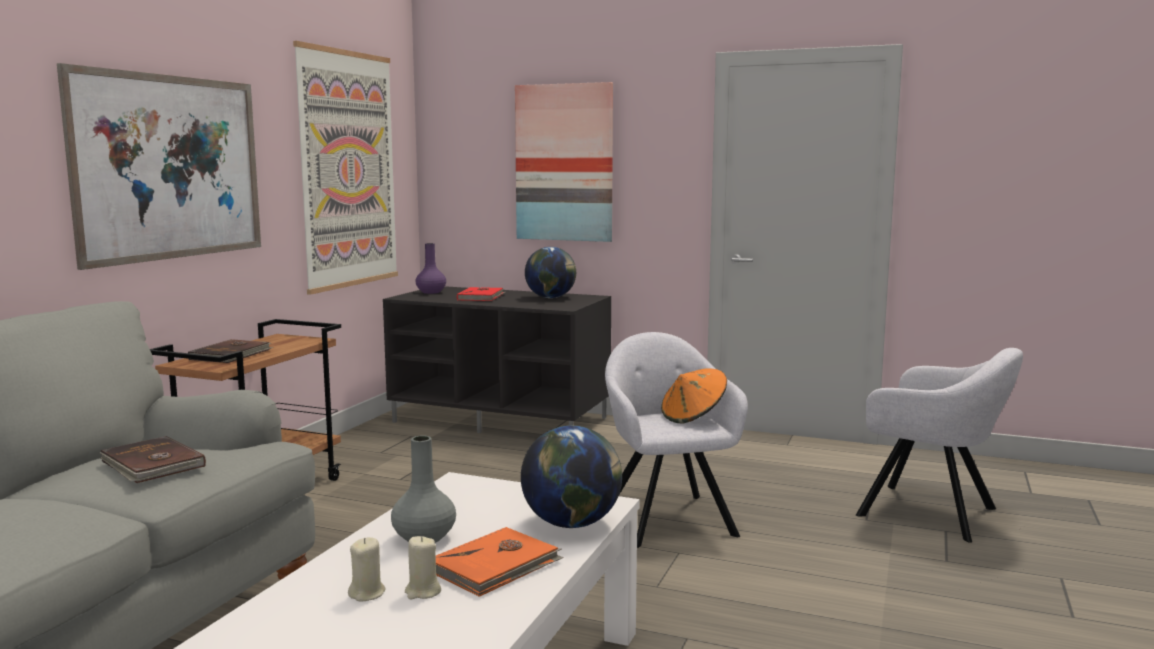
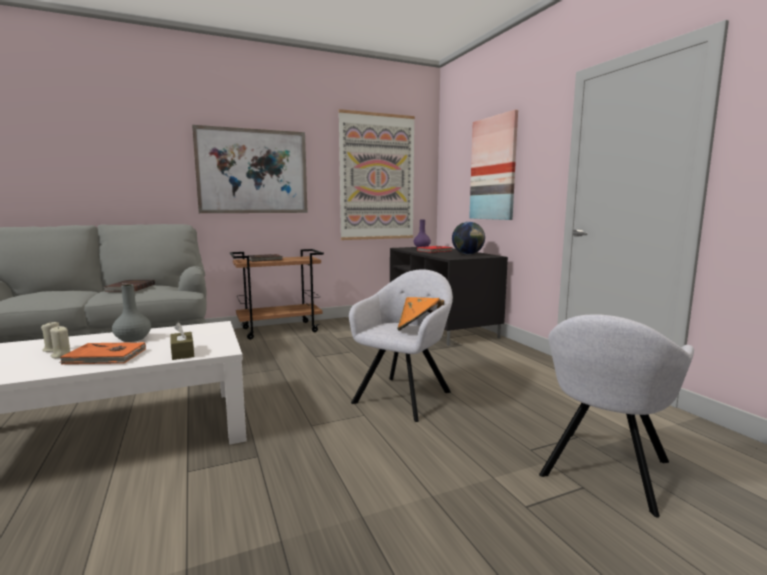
camera: 45 degrees right, 0 degrees up
globe [521,425,622,528] -> brown tissue box [171,322,194,360]
grey armchair [856,348,1023,543] -> grey armchair turned 45 degrees clockwise [539,314,694,518]

